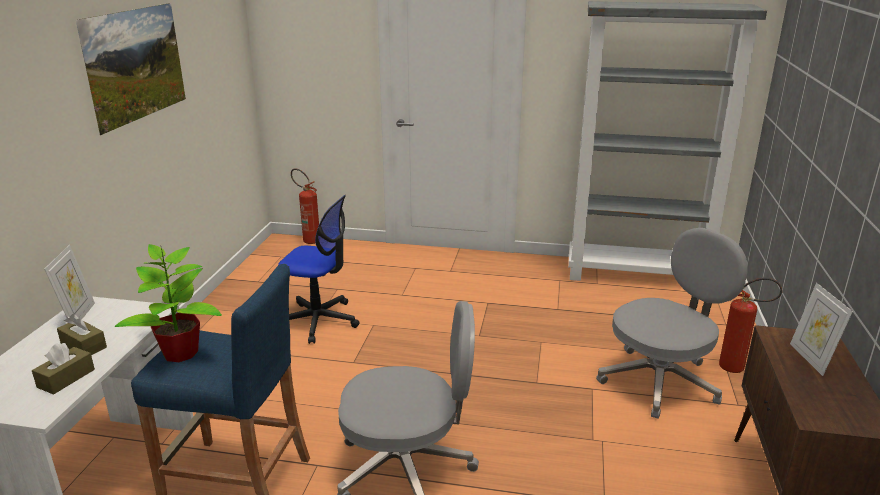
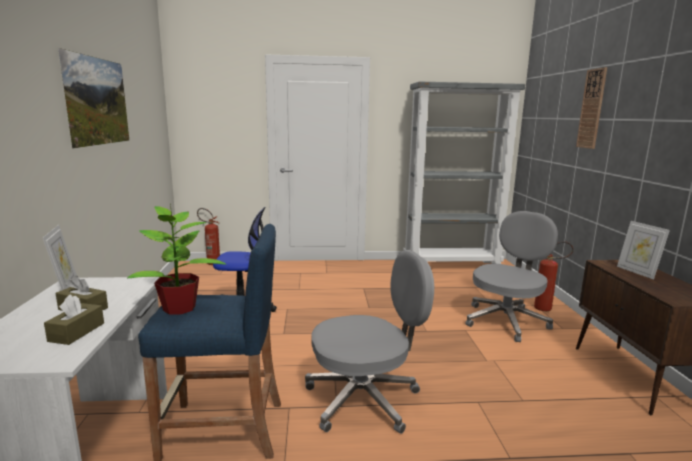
camera: 15 degrees left, 10 degrees down
none -> wall clock [576,67,607,149]

